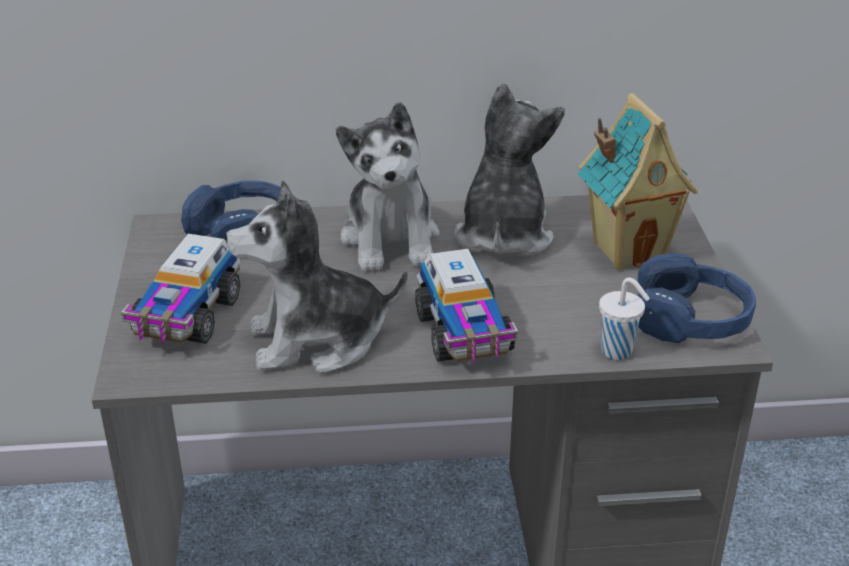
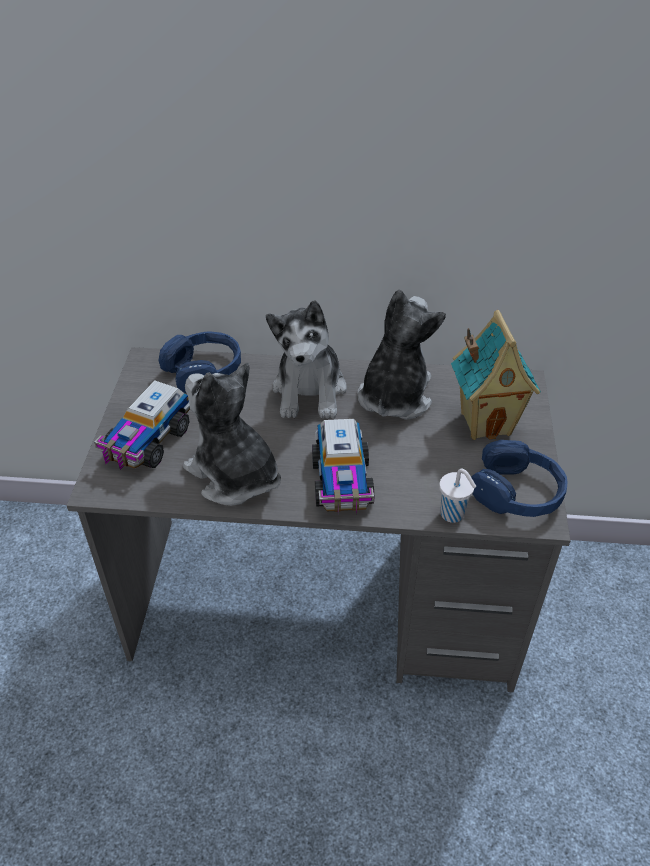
camera: 10 degrees right, 10 degrees up
plush toy [225,180,408,374] -> plush toy turned 45 degrees clockwise [183,363,281,506]

